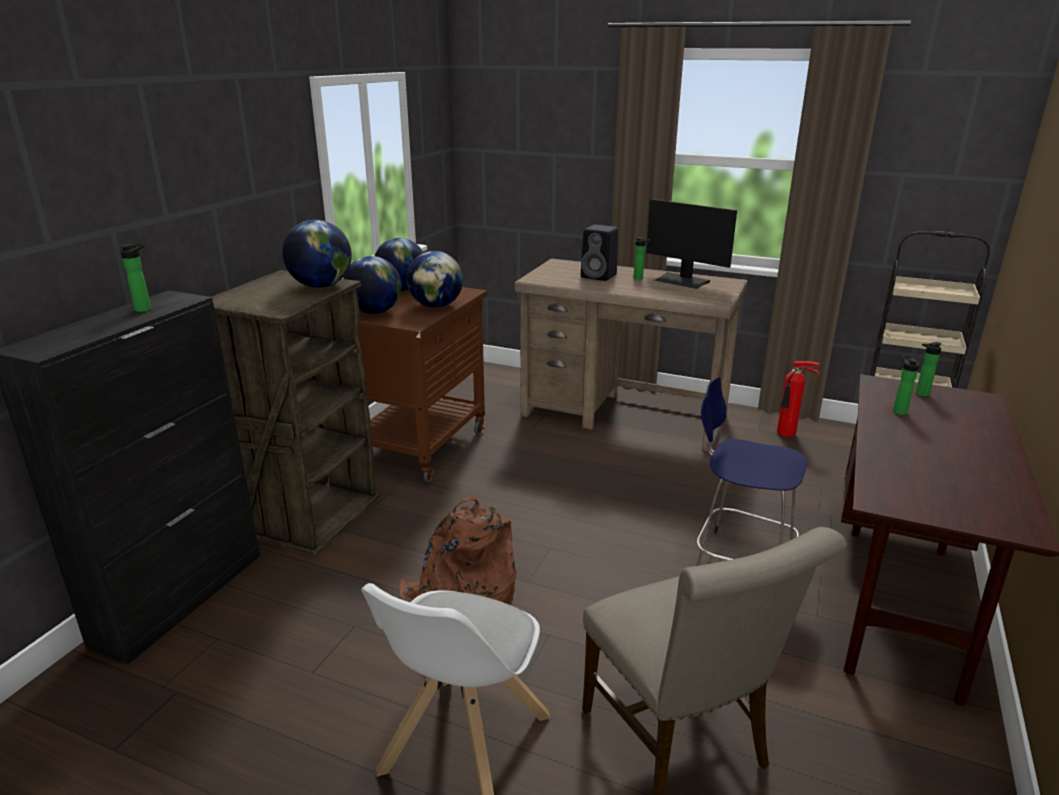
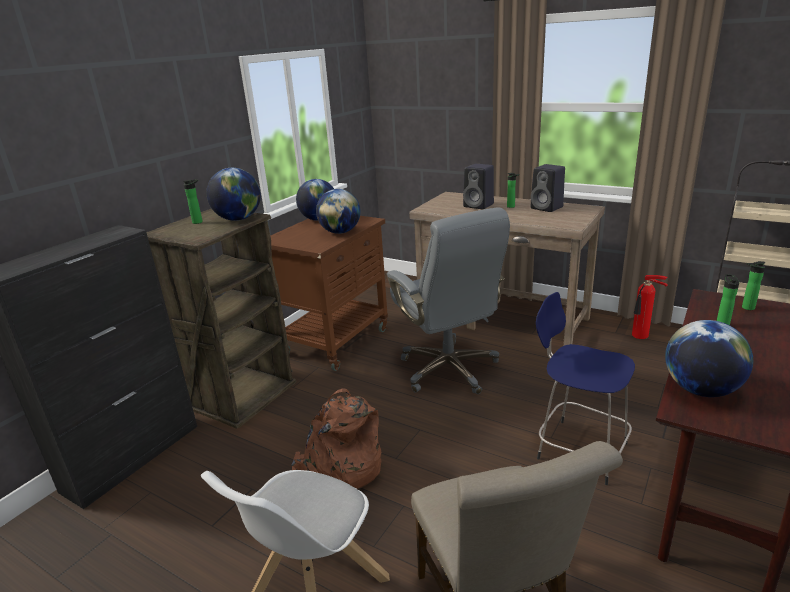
camera: 10 degrees right, 0 degrees up
bottle [120,243,151,312] -> bottle moved to [183,179,203,224]
globe [343,256,401,314] -> globe moved to [665,320,753,397]
monitor [646,199,737,289] -> black speaker [531,164,565,212]
none -> grey office chair [387,207,510,394]

